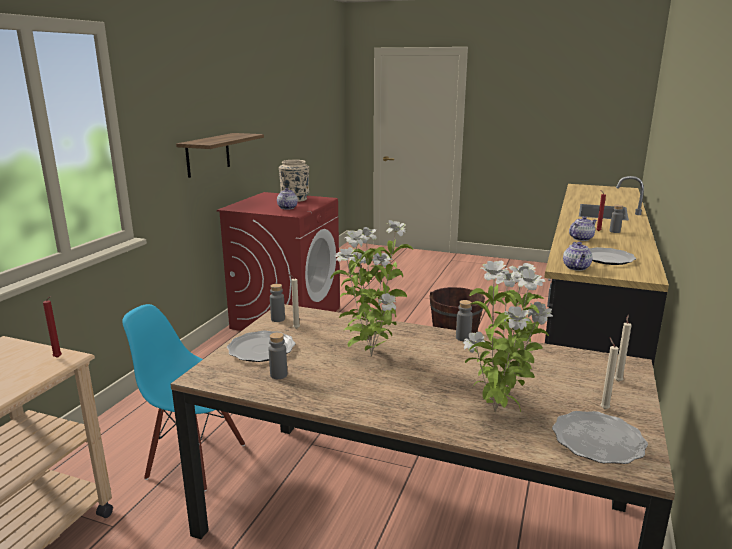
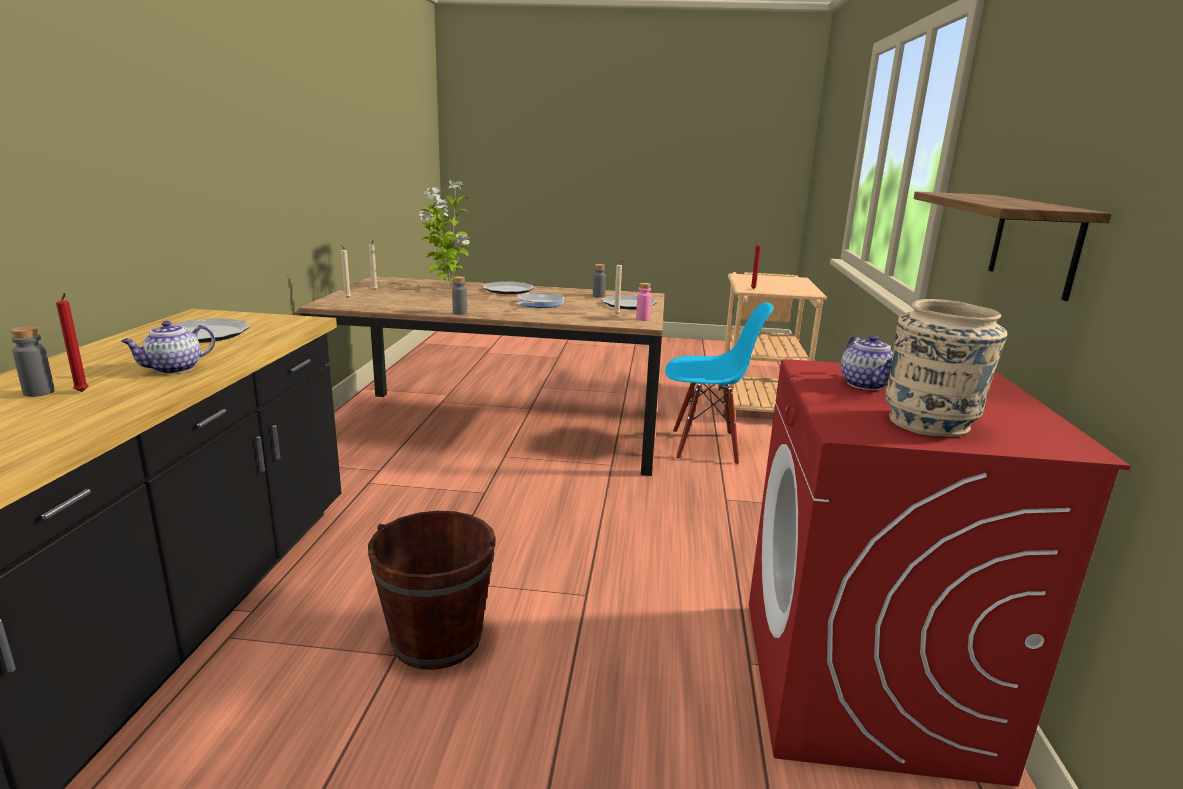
camera: 165 degrees right, 0 degrees up
grey bottle [270,284,285,322] -> pink bottle [636,283,652,321]
potted plant [330,220,413,357] -> frying pan [515,292,565,308]
plate [552,411,648,464] -> plate moved to [483,282,534,294]
teapot [563,242,593,271] -> none

